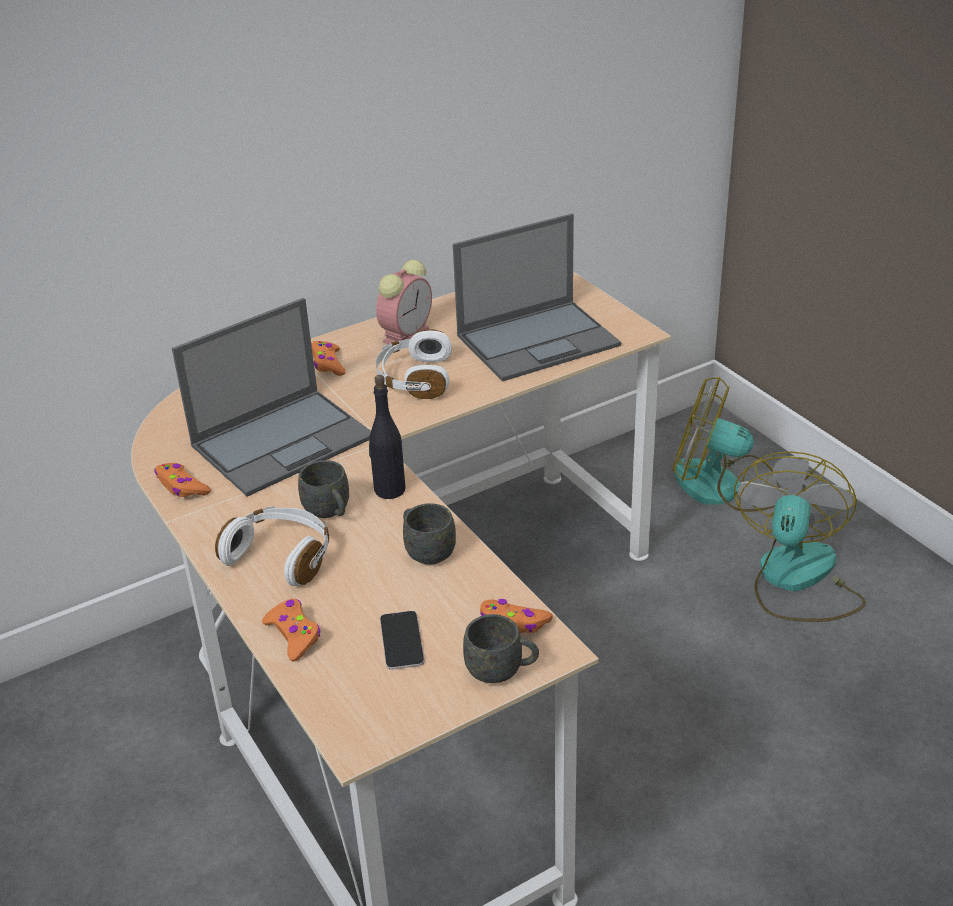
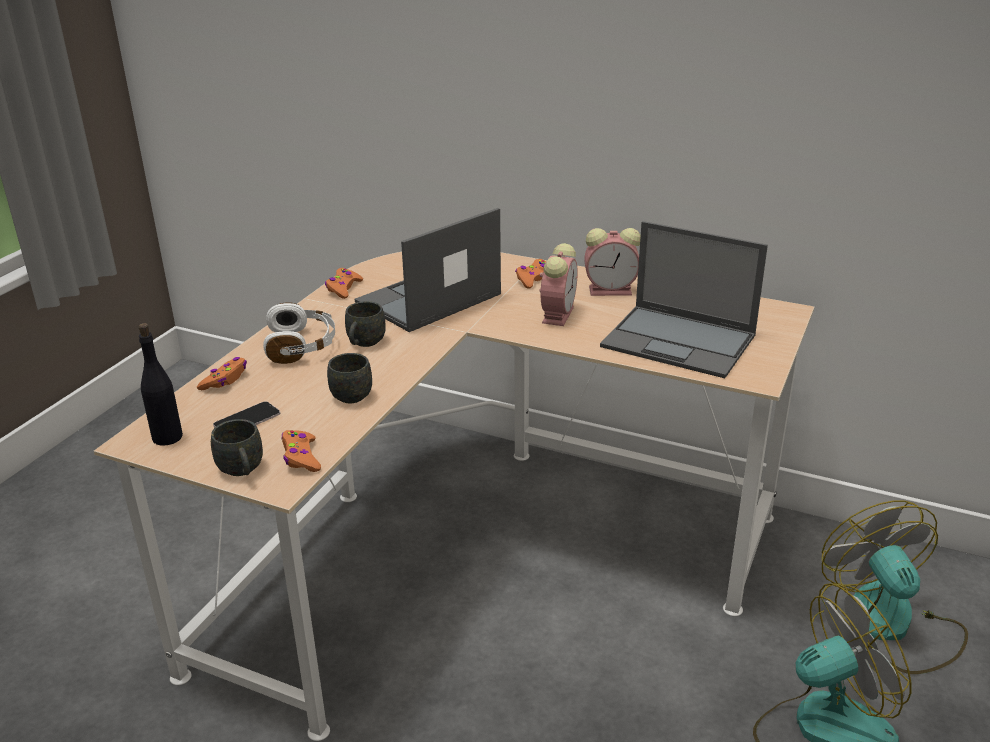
camera: 55 degrees right, 5 degrees down
laptop [172,298,371,497] -> laptop turned 120 degrees clockwise [355,208,501,332]
black bottle [369,375,406,499] -> black bottle moved to [138,323,183,446]
white headphones [376,329,452,399] -> alarm clock [540,243,578,326]

